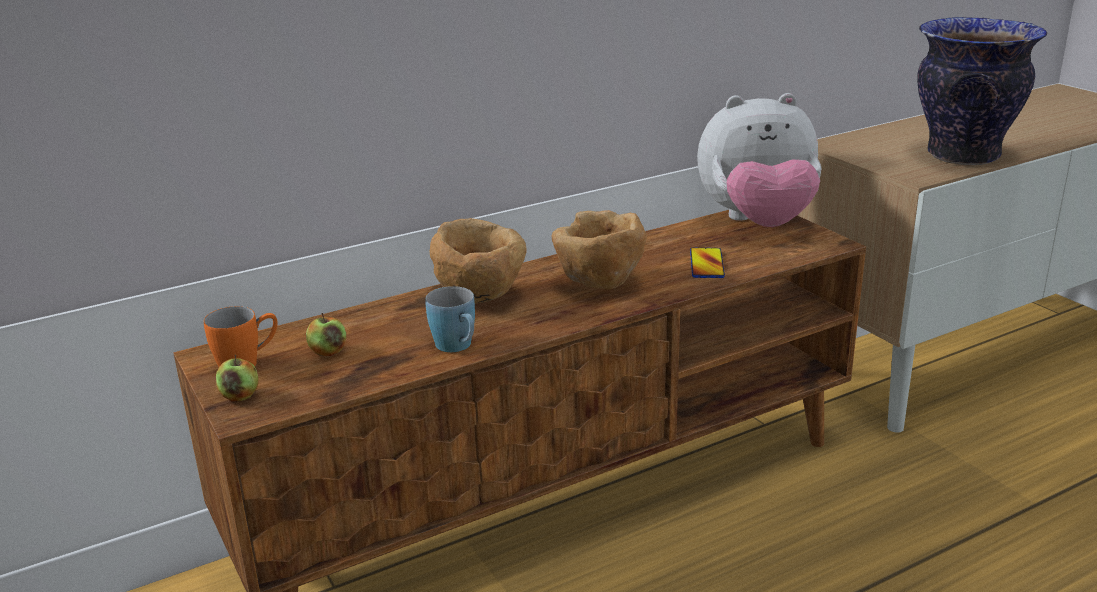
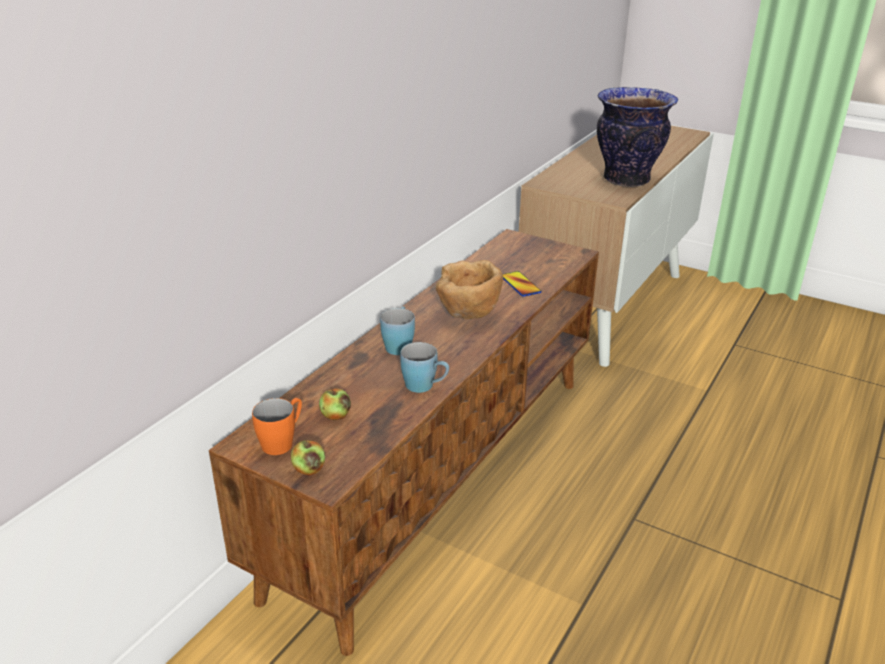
camera: 30 degrees left, 5 degrees up
brown bowl [430,218,527,304] -> blue mug [380,306,415,355]
plush toy [697,93,822,227] -> none

